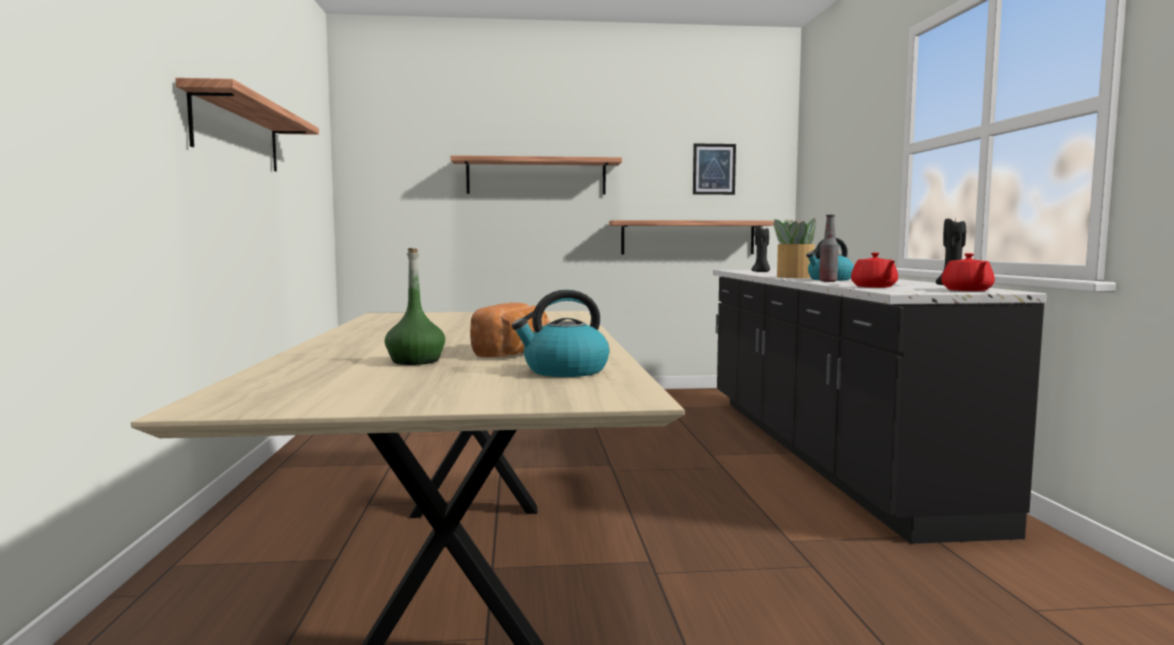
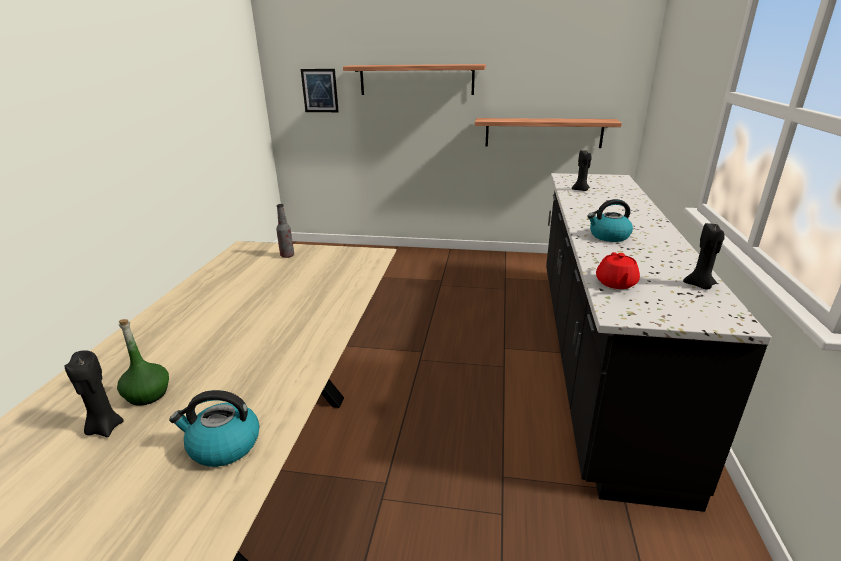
camera: 15 degrees right, 20 degrees up
shelf [175,78,319,172] -> none
bread [470,303,550,357] -> none
picture [693,143,736,195] -> picture moved to [301,69,339,112]
potted plant [773,218,817,278] -> none
bottle [819,215,838,282] -> bottle moved to [276,204,294,258]
red teapot [941,253,995,291] -> none
none -> black candle [64,350,124,437]

